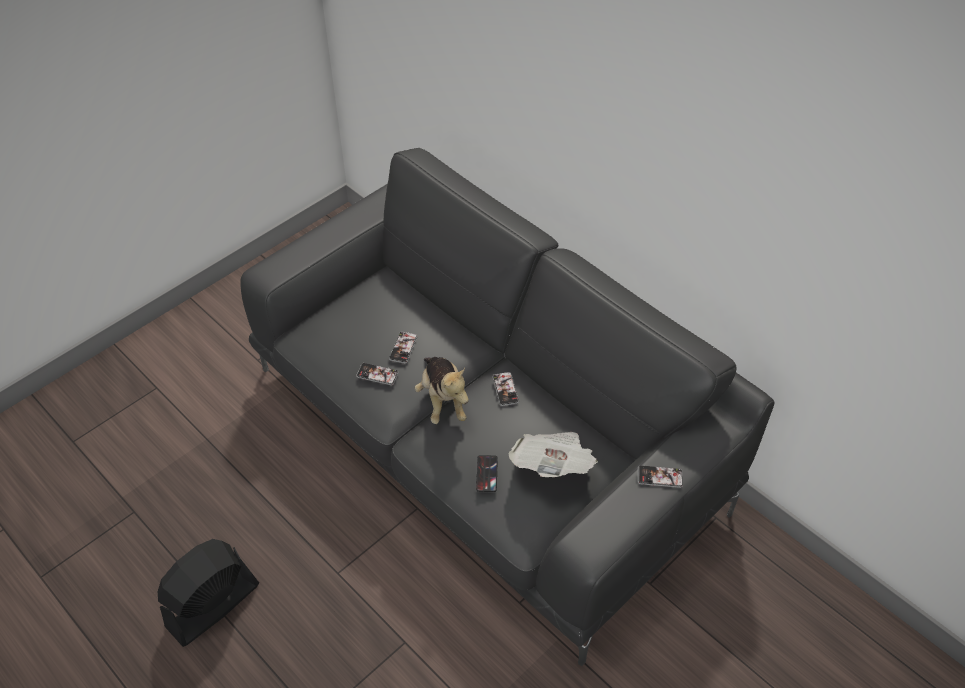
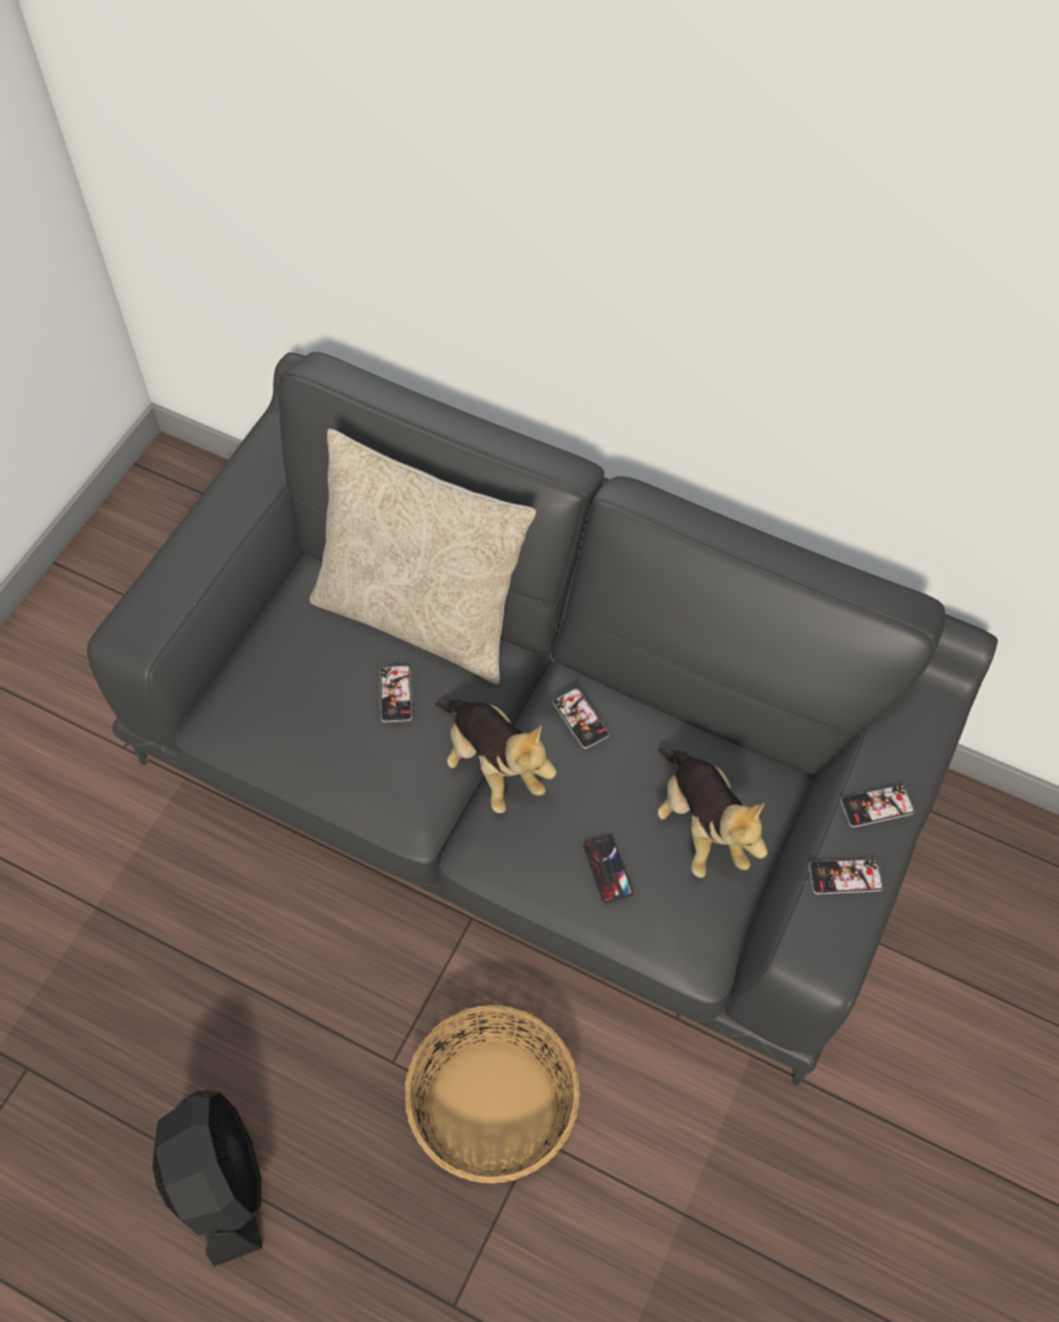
camera: 20 degrees left, 10 degrees up
black fan [158,539,259,647] -> black fan turned 135 degrees clockwise [152,1090,263,1266]
phone [356,363,399,385] -> phone moved to [809,858,883,894]
newspaper [508,432,598,477] -> plush toy [657,748,768,878]
none -> beige pillow [309,429,536,685]
none -> basket [405,1005,580,1183]

